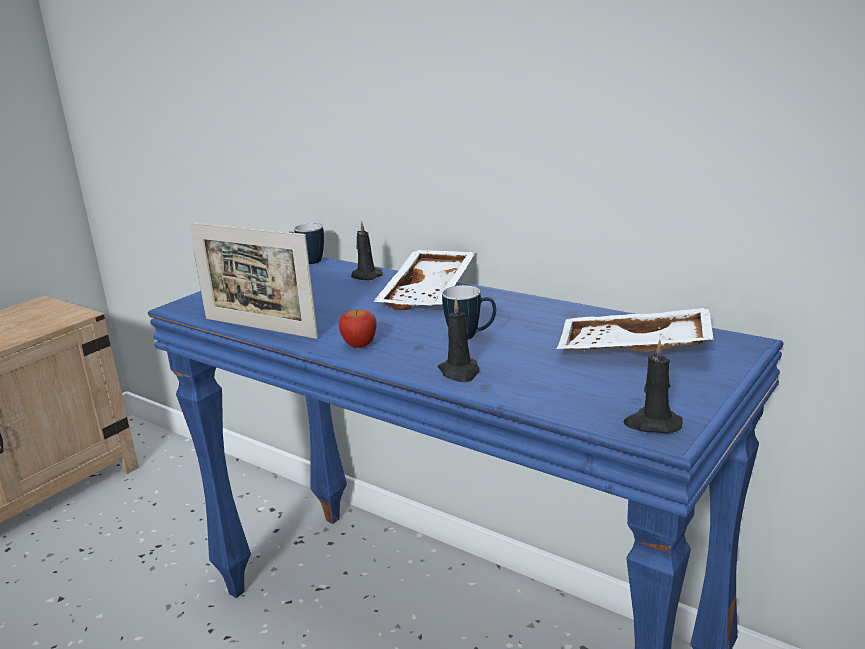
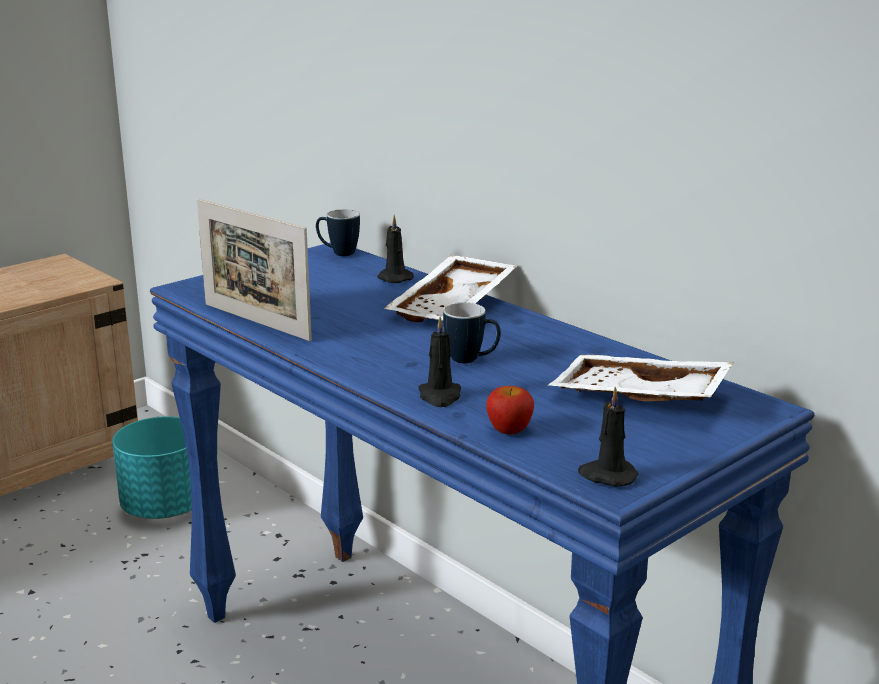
camera: 10 degrees right, 0 degrees up
apple [339,309,377,348] -> apple moved to [486,386,534,435]
none -> turquoise planter [112,416,192,519]

